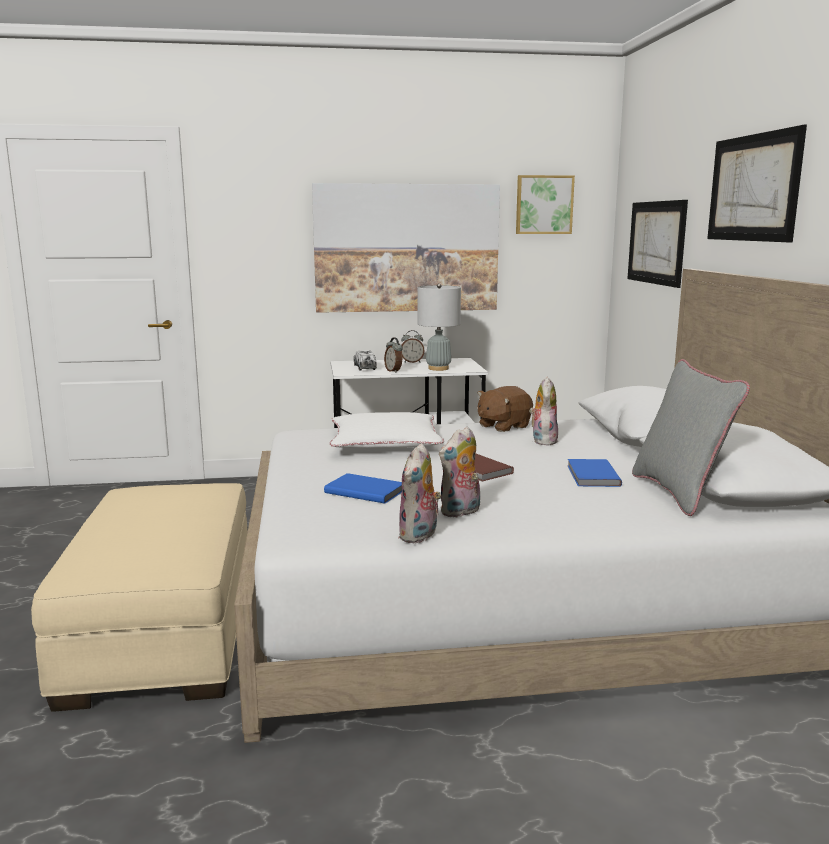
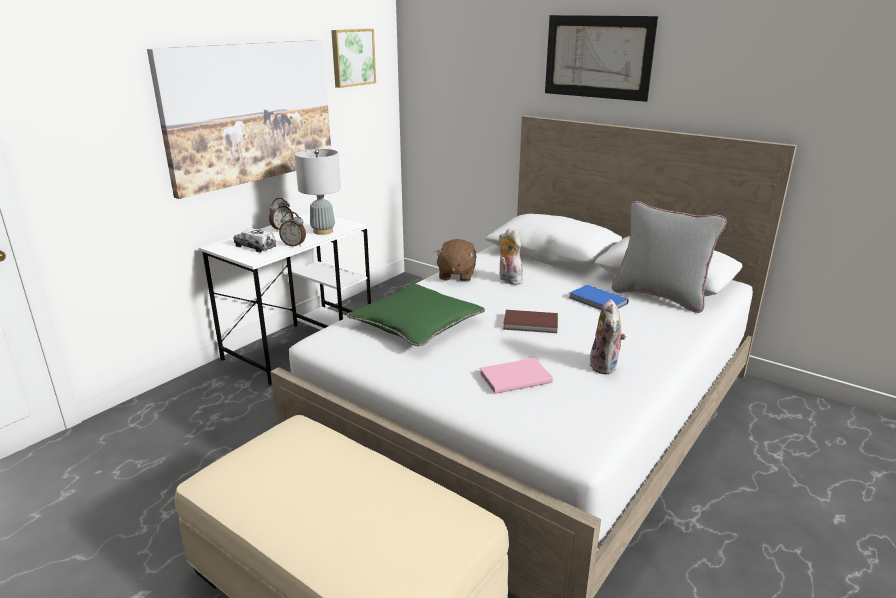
camera: 45 degrees left, 10 degrees up
blue book [324,473,402,504] -> pink book [480,358,553,394]
white pillow [330,412,444,449] -> green pillow [347,284,485,346]
plush toy [399,443,441,544] -> none
picture [628,200,688,288] -> none

